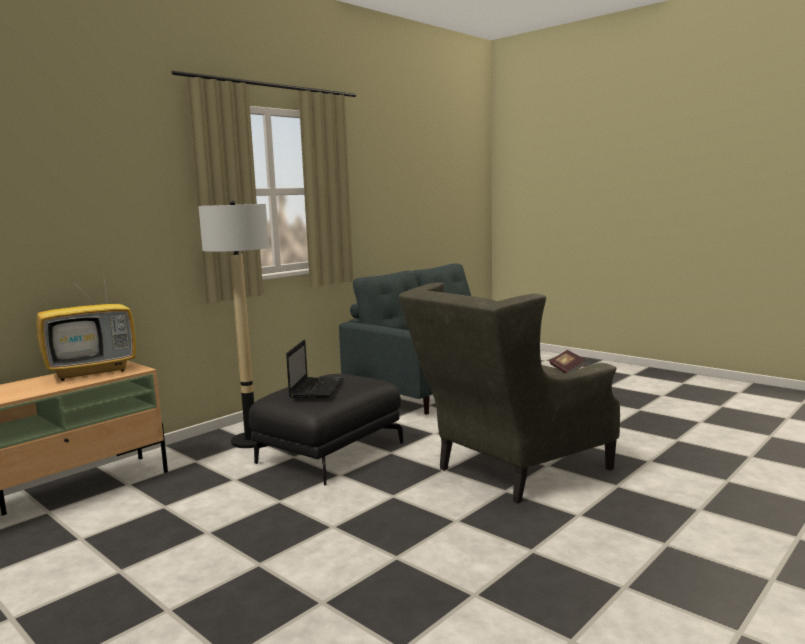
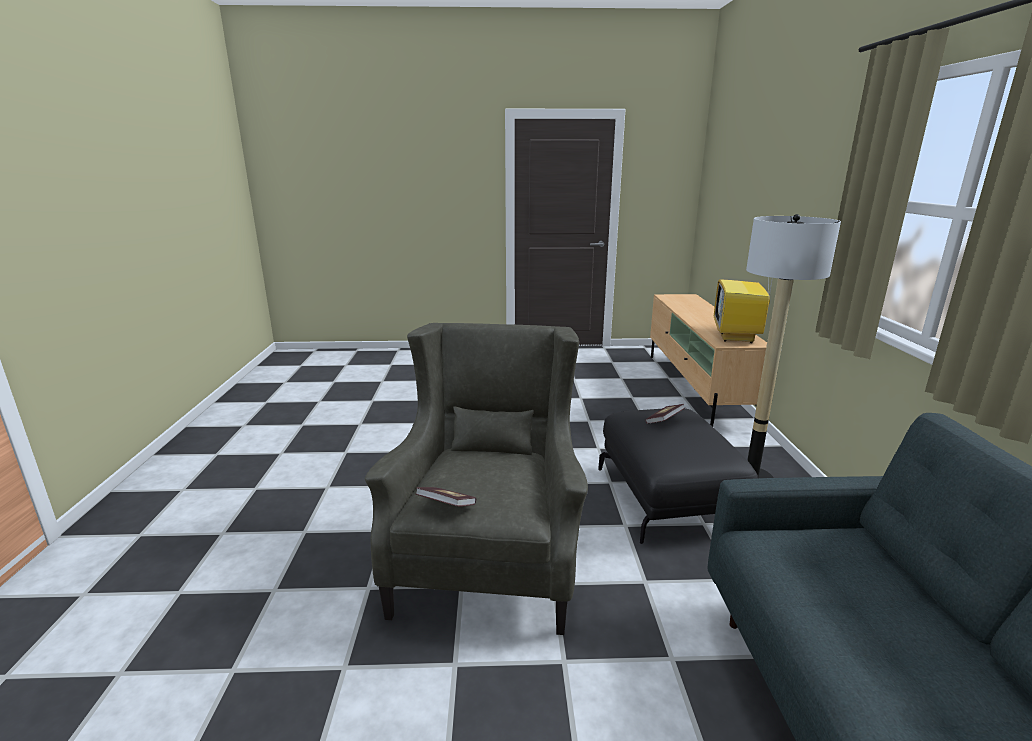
camera: 135 degrees right, 10 degrees up
laptop [286,340,344,398] -> book [645,404,685,424]

